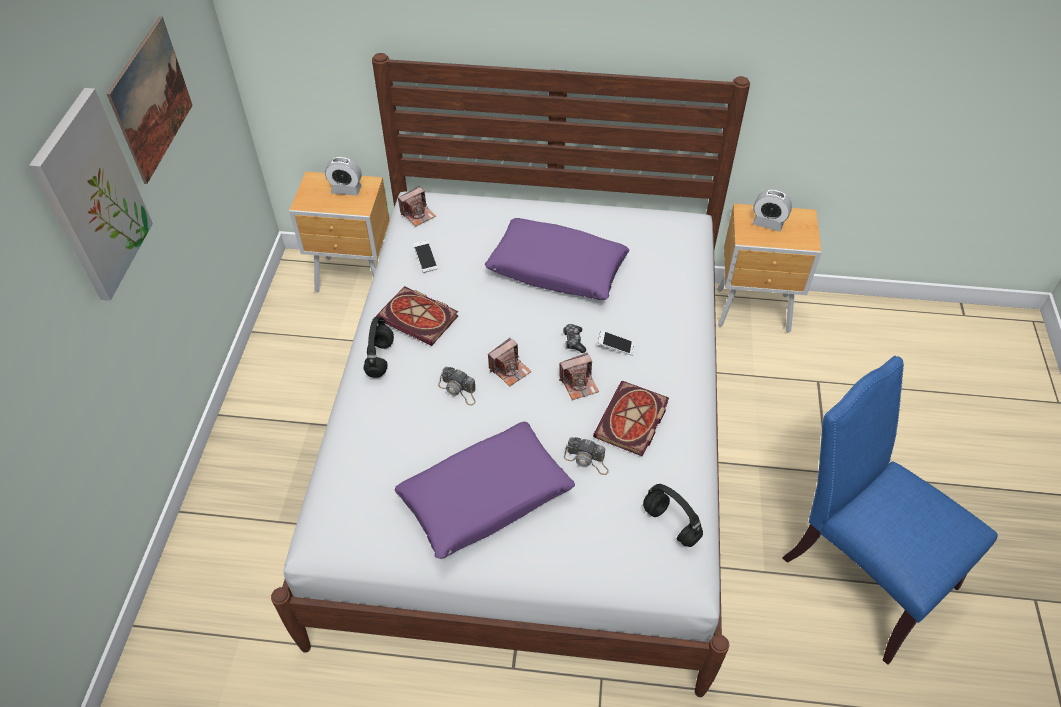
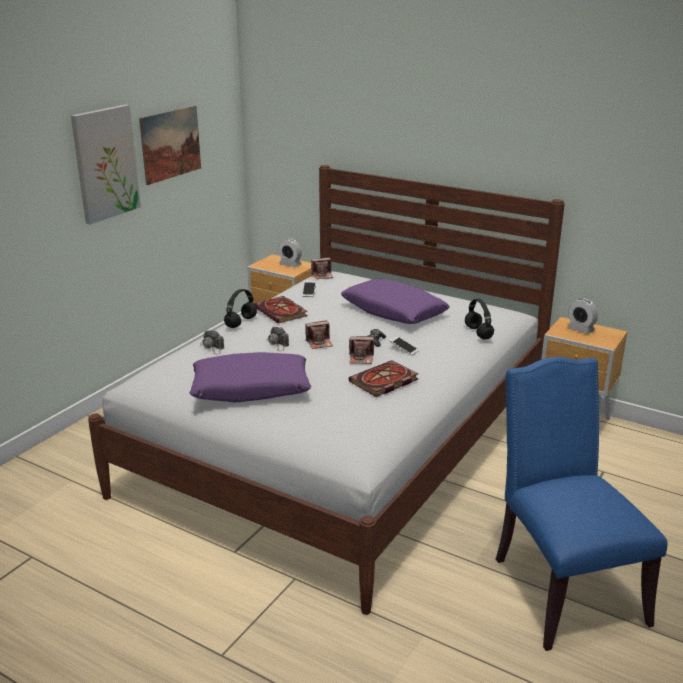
camera: 25 degrees right, 25 degrees down
camera [564,437,609,475] -> camera moved to [200,330,224,354]
black headphones [643,484,703,547] -> black headphones moved to [465,299,494,340]

